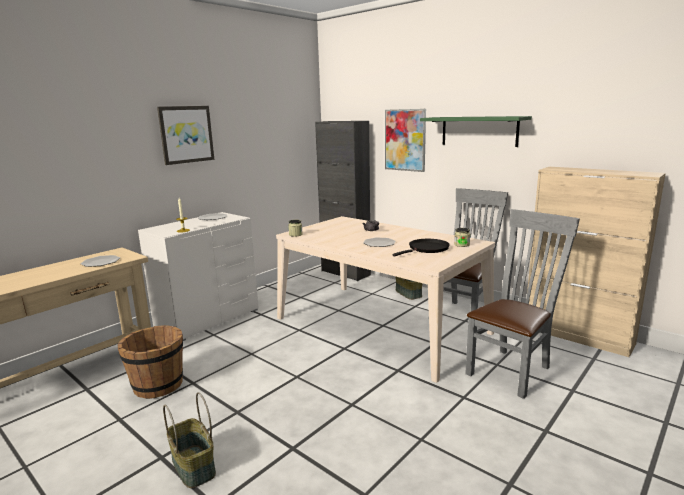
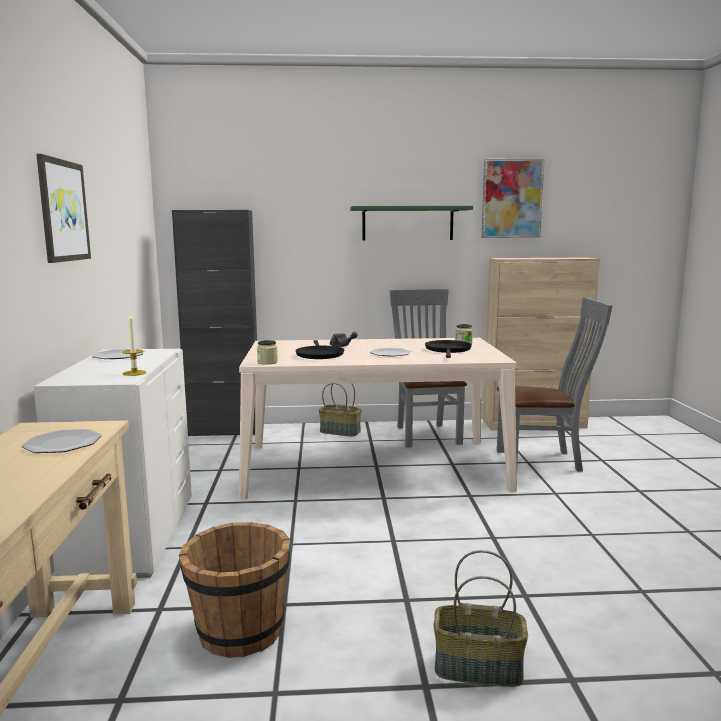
camera: 45 degrees left, 5 degrees down
picture [385,109,426,172] -> picture moved to [482,159,545,238]
grey chair [465,209,580,399] -> grey chair turned 90 degrees clockwise [497,298,612,471]
none -> black frying pan [296,340,344,359]

